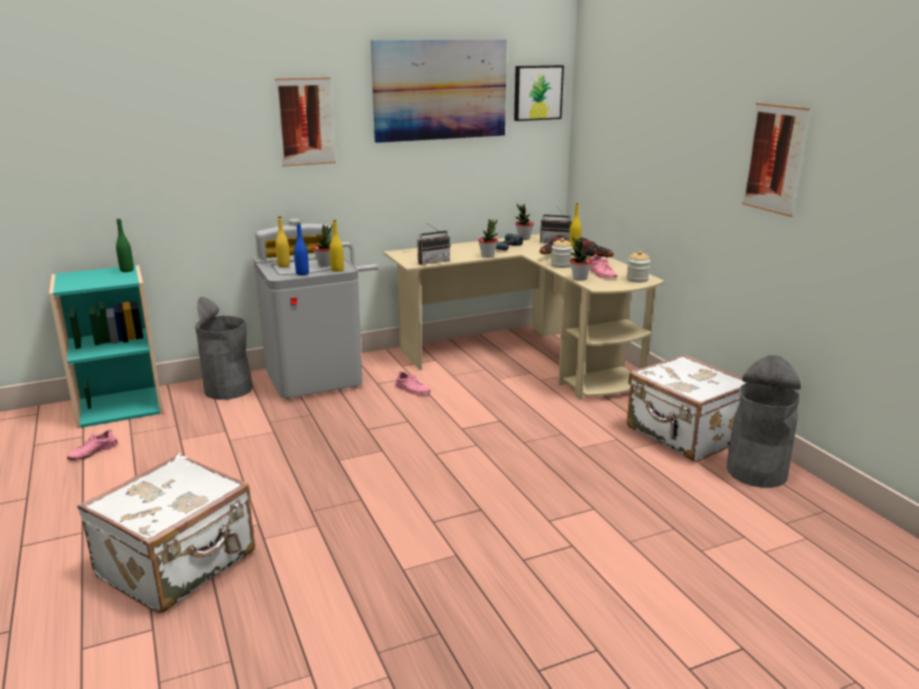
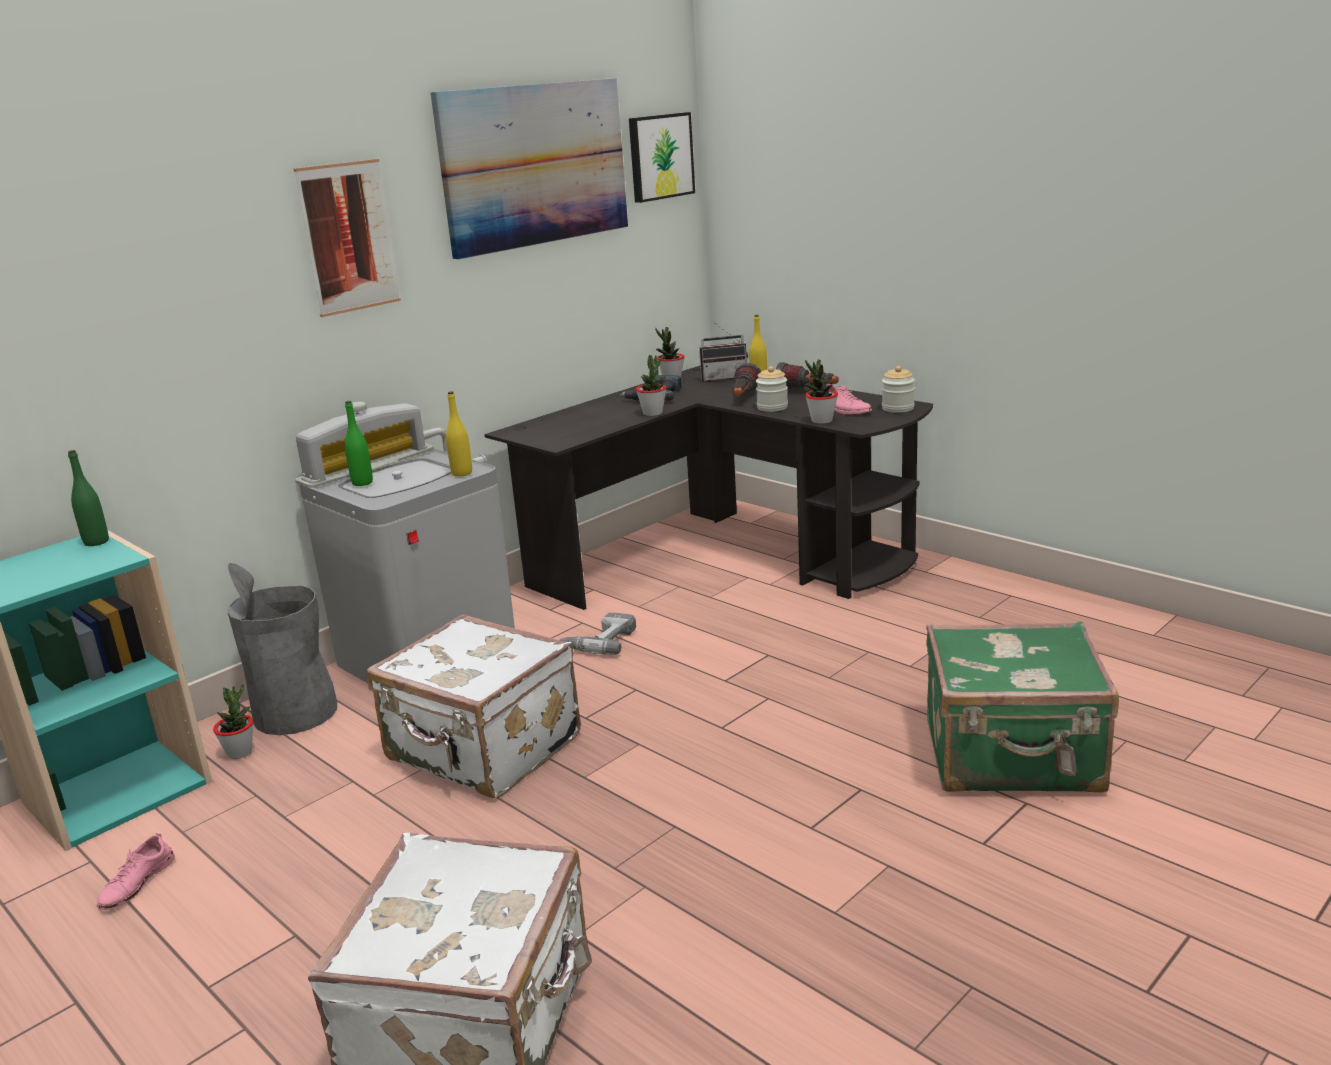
camera: 20 degrees left, 0 degrees up
yellow bottle [275,217,290,267] -> green bottle [345,401,373,486]
blue bottle [294,223,309,275] -> none
potted plant [313,225,333,267] -> potted plant moved to [213,685,253,759]
beige desk [383,234,665,400] -> black desk [485,366,933,610]
pink shoe [395,371,431,395] -> power drill [559,612,636,655]
radio [417,222,451,265] -> none
white suitcase [627,354,747,462] -> white suitcase moved to [367,614,581,798]
grey trash can [727,355,801,488] -> none
picture [742,103,810,217] -> none
none -> green suitcase [926,621,1119,792]

